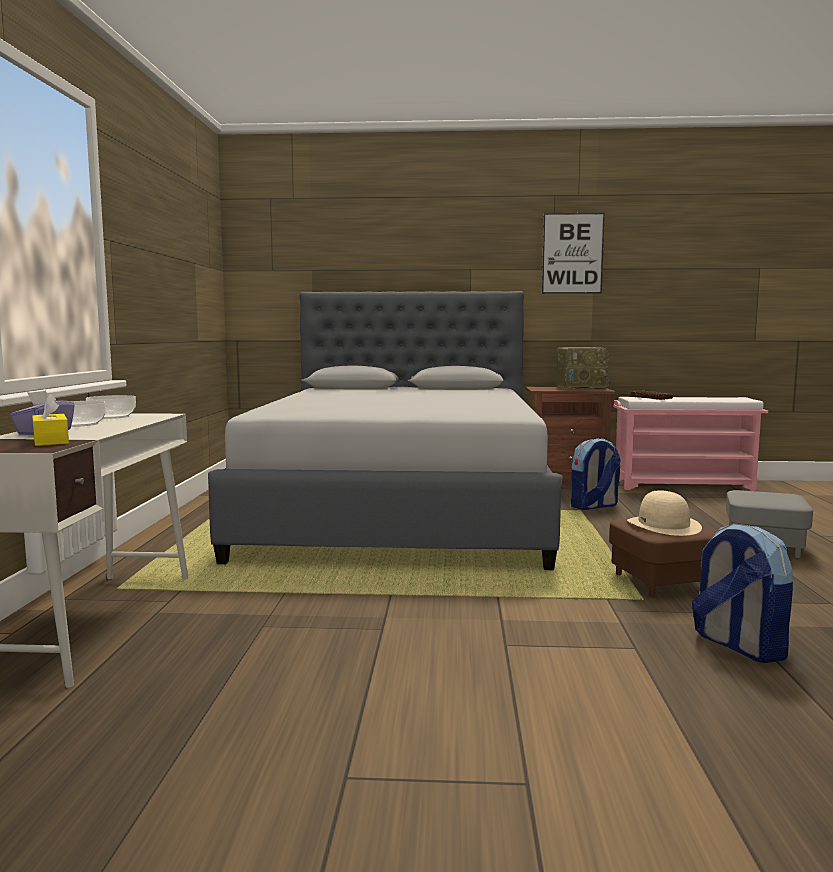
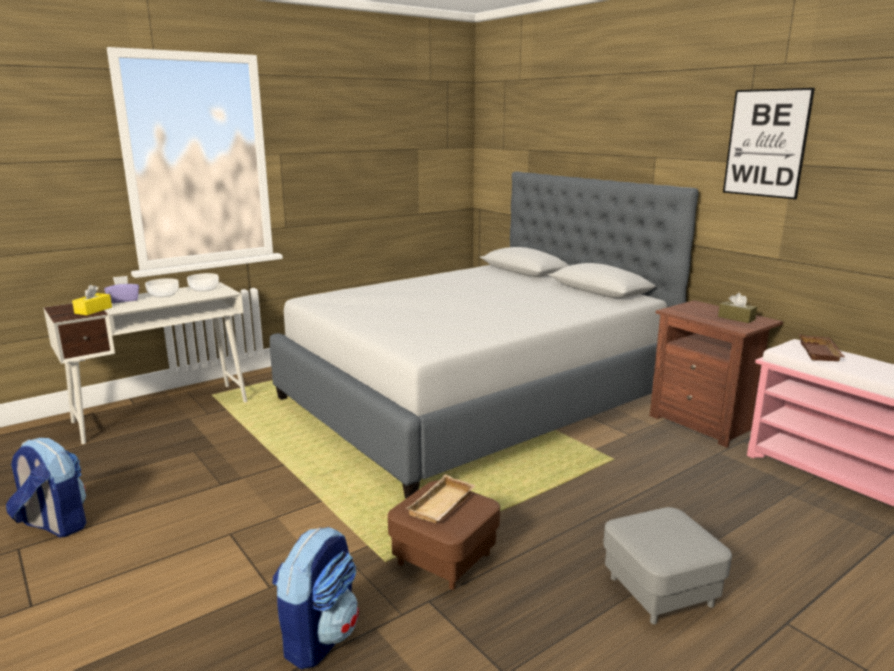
camera: 50 degrees right, 10 degrees up
radio [557,347,610,390] -> brown tissue box [718,293,757,323]
backpack [571,438,621,510] -> backpack moved to [6,438,86,538]
beige hat [627,490,702,536] -> beige tray [407,475,475,523]

